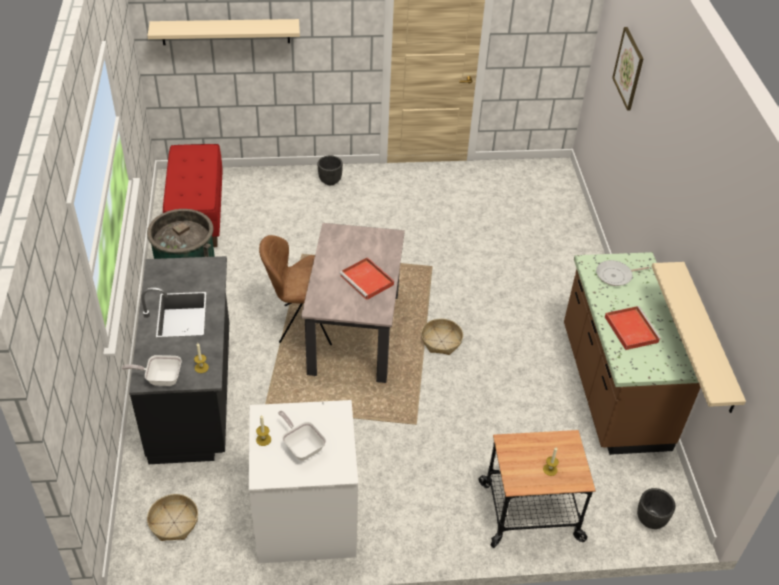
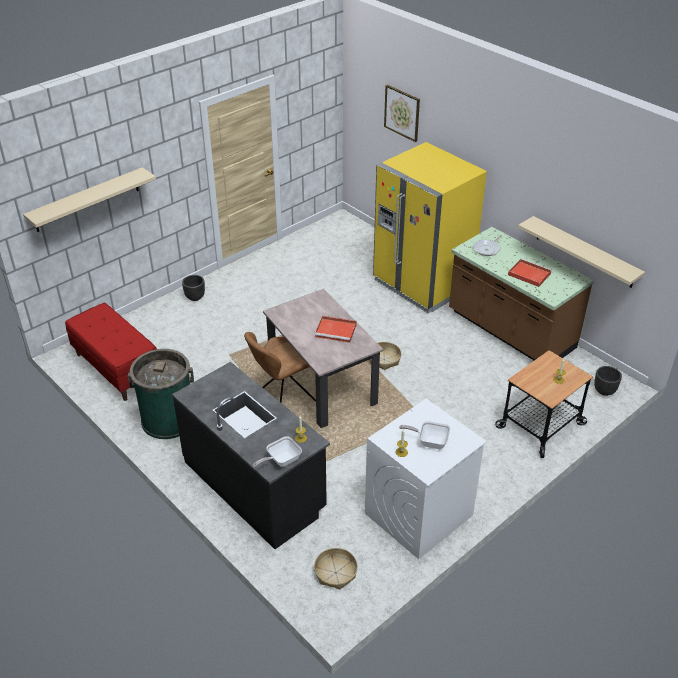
camera: 35 degrees left, 5 degrees down
none -> yellow fridge [373,142,487,313]

